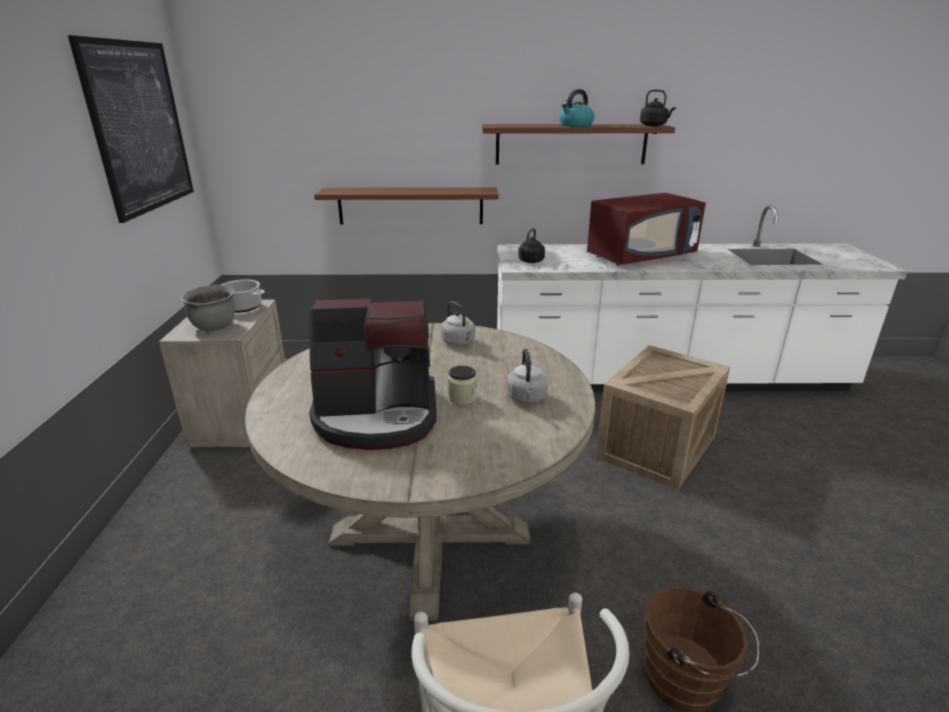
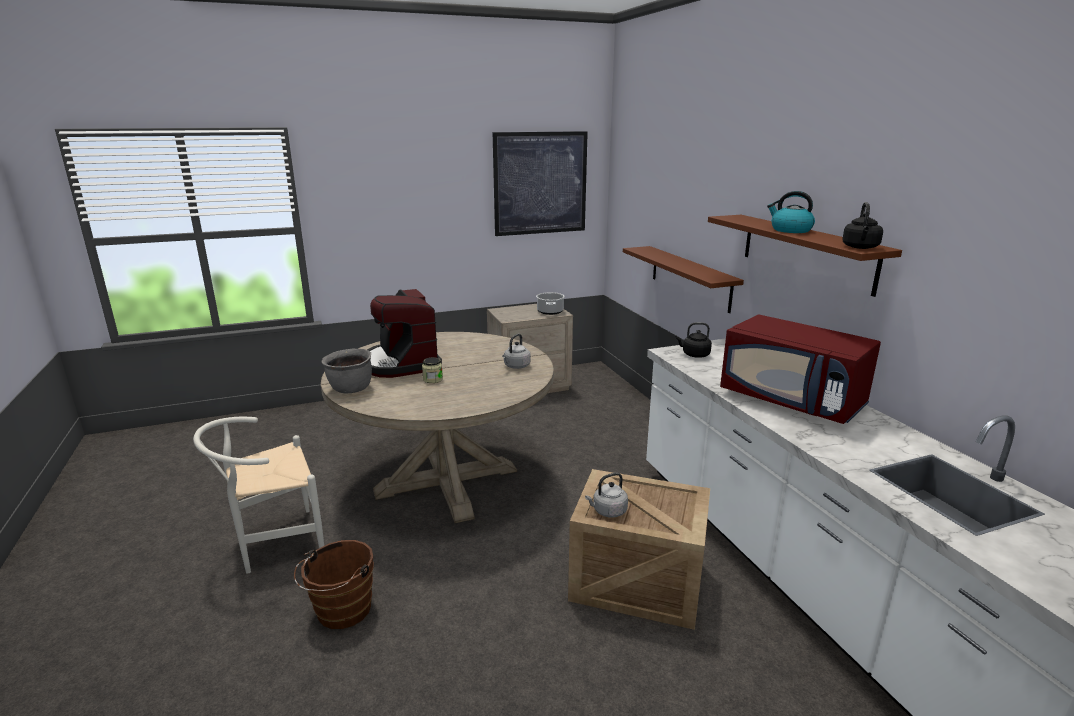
camera: 70 degrees right, 5 degrees down
grey cooking pot [181,285,235,331] -> grey cooking pot moved to [322,349,372,393]
grey kettle [507,348,548,403] -> grey kettle moved to [585,473,628,518]

